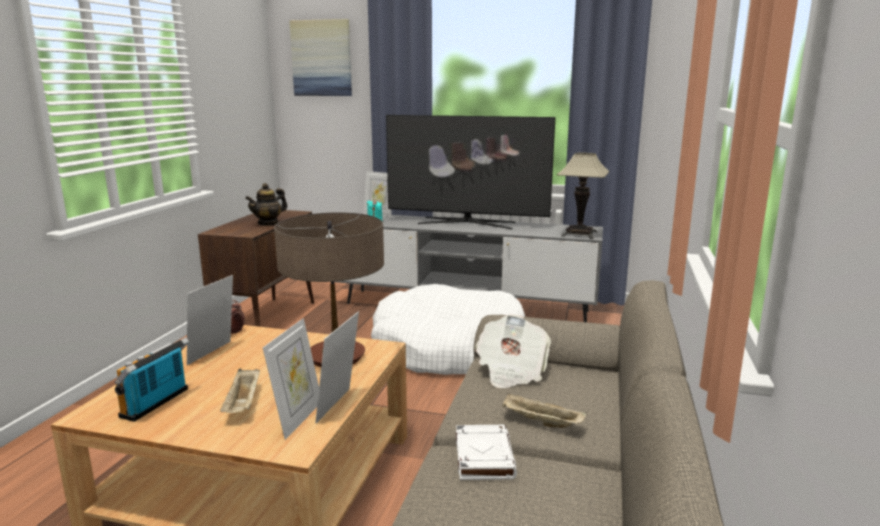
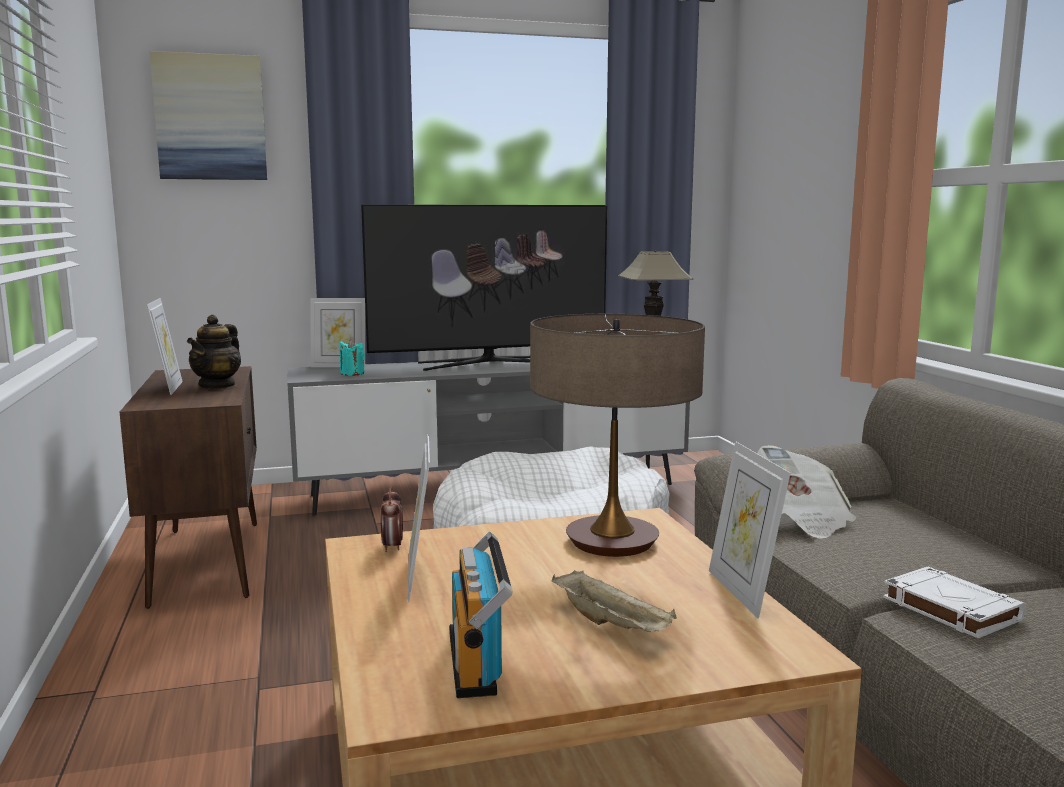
camera: 30 degrees left, 5 degrees down
picture frame [263,318,319,440] -> picture frame moved to [146,298,183,395]
beige tray [502,393,587,428] -> none

